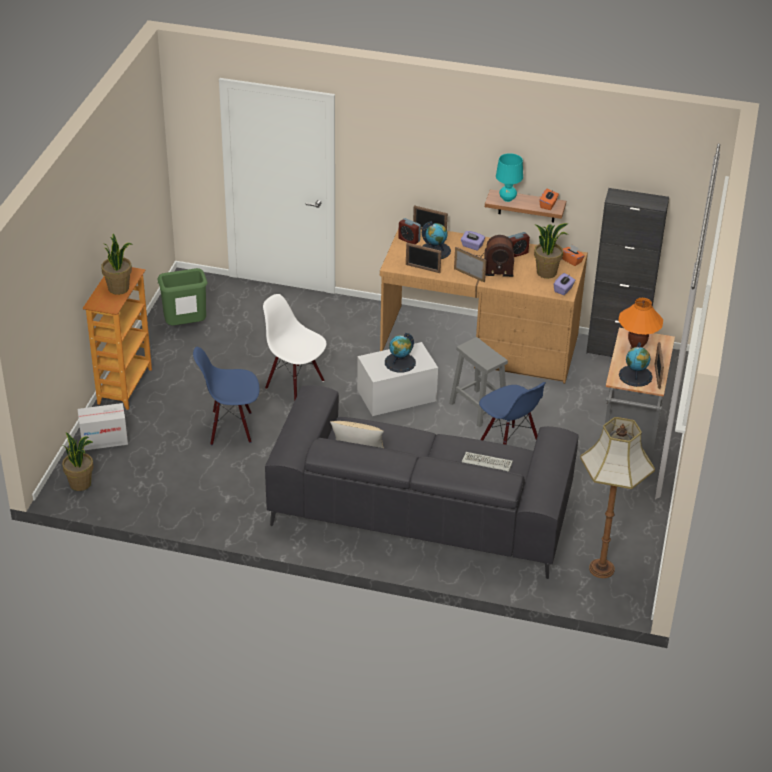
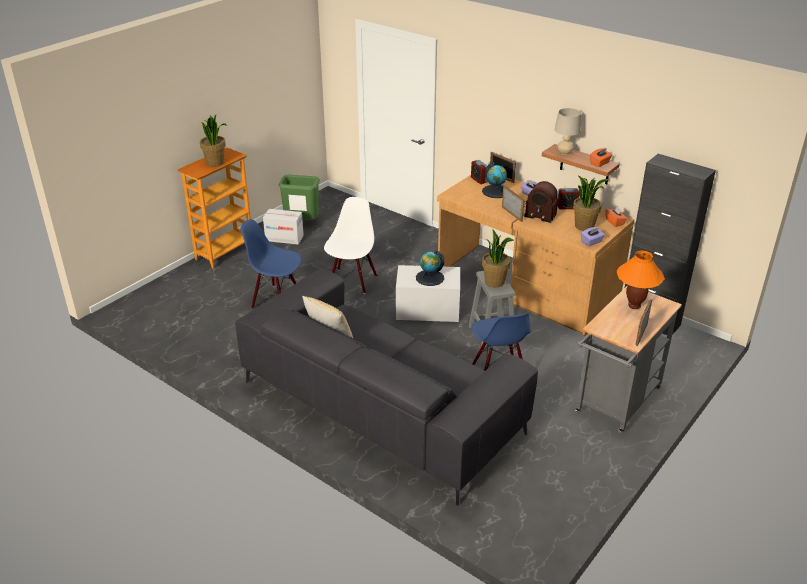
camera: 25 degrees right, 5 degrees down
potted plant [62,432,94,491] -> potted plant moved to [482,230,514,287]
cardboard box [77,403,128,450] -> cardboard box moved to [263,209,304,244]
white chair [263,294,326,402] -> white chair turned 45 degrees clockwise [324,197,377,294]
picture frame [406,243,441,273] -> none
keyboard [462,452,513,472] -> none
turquoise table lamp [496,153,523,202] -> beige table lamp [555,108,581,155]
floor lamp [580,417,655,578] -> none
globe [619,342,653,387] -> none

